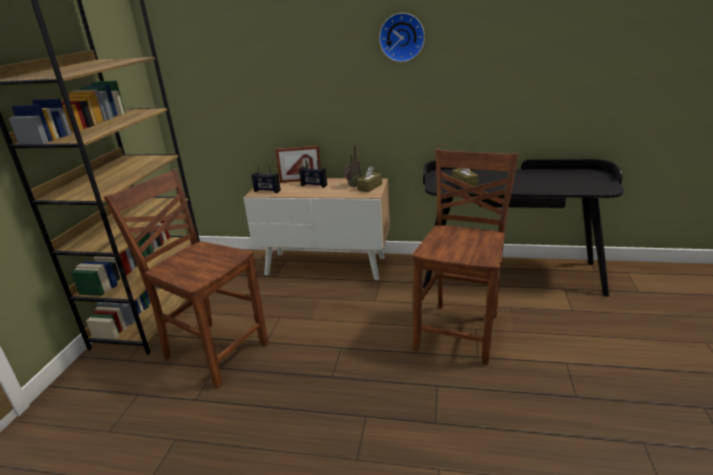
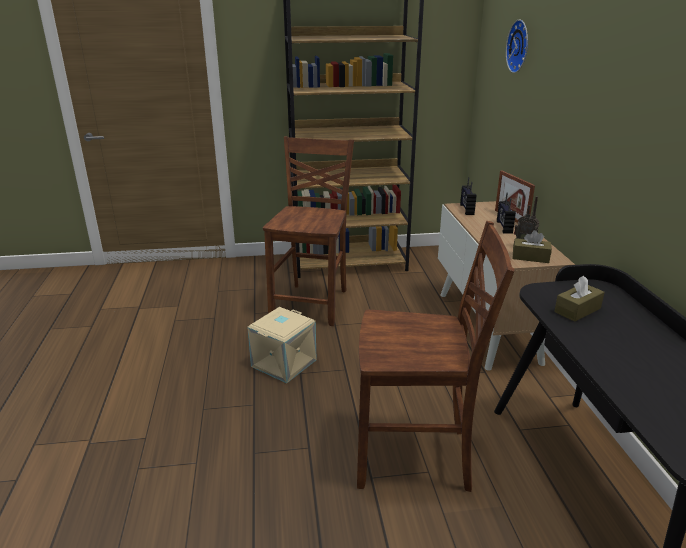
camera: 70 degrees right, 0 degrees up
wall clock [379,13,425,62] -> wall clock moved to [506,20,528,73]
none -> beige storage box [247,307,317,383]

